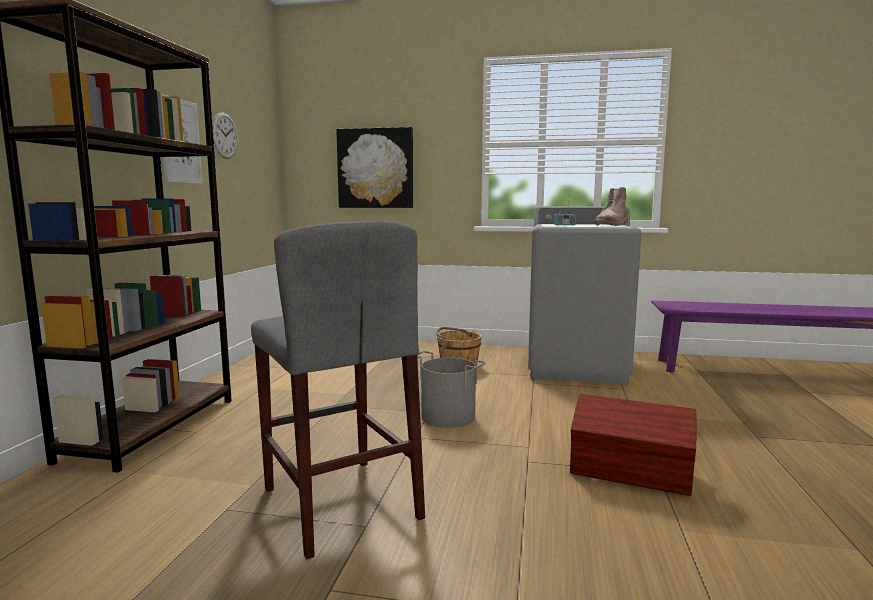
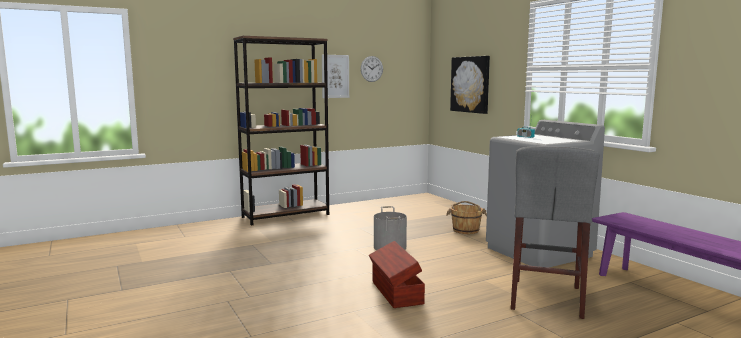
camera: 50 degrees right, 0 degrees up
grey stool [251,221,425,559] -> grey stool moved to [511,146,599,319]
brown boot [594,187,628,226] -> none

